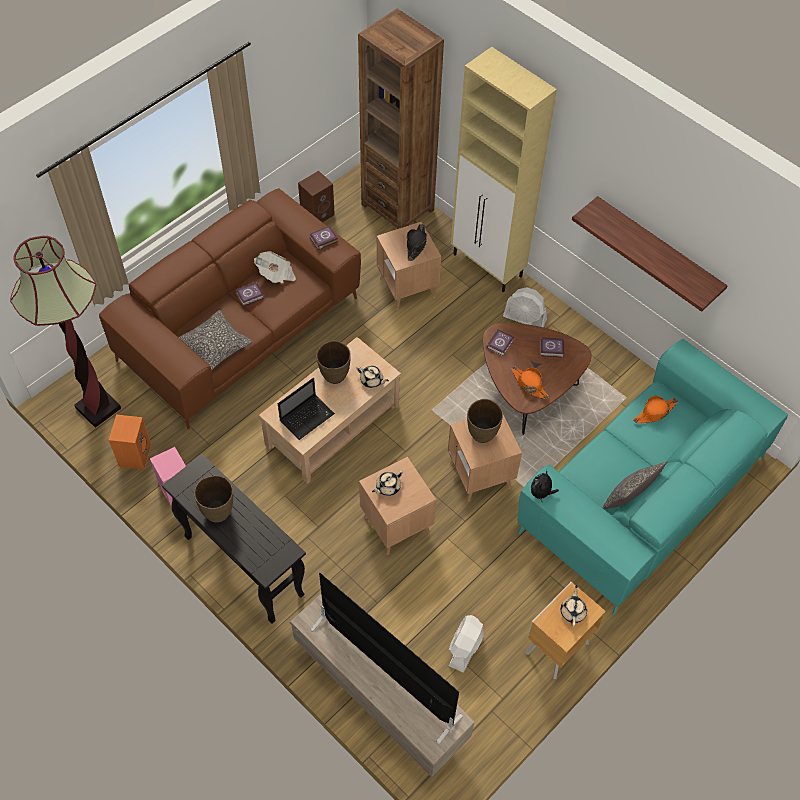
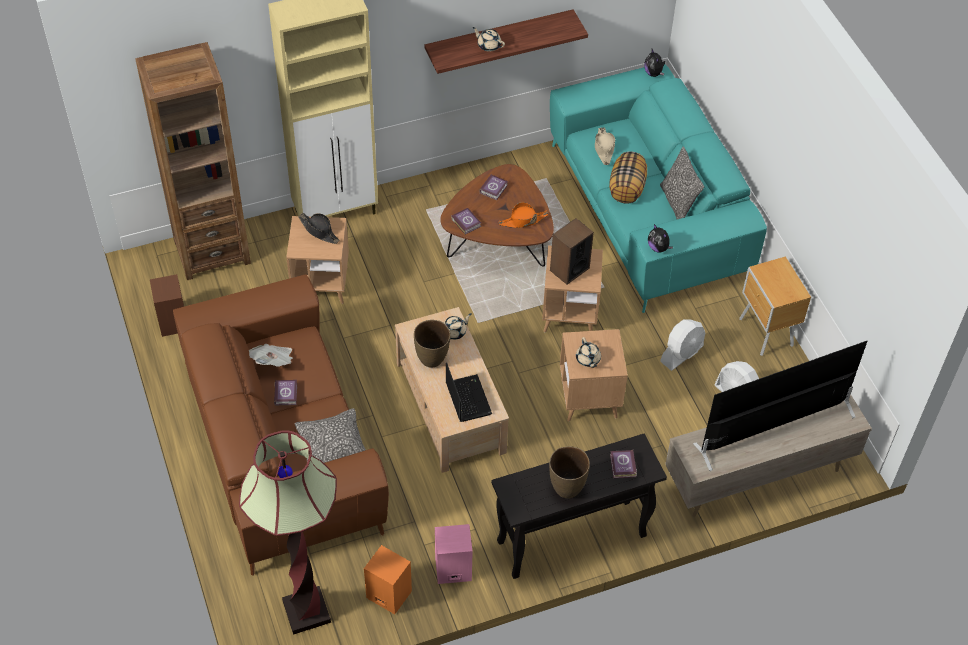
camera: 65 degrees left, 5 degrees down
book [310,226,338,250] -> book moved to [610,450,637,479]
brown vase [467,399,503,443] -> speaker [550,218,594,284]
white fan [503,287,547,327] -> white fan moved to [660,319,705,371]
beige teapot [561,585,587,627] -> beige teapot moved to [472,27,505,52]
orange hat [633,396,678,423] -> beige hat [595,127,615,165]
none -> pillow [609,151,647,204]
none -> plush toy [644,49,665,77]

